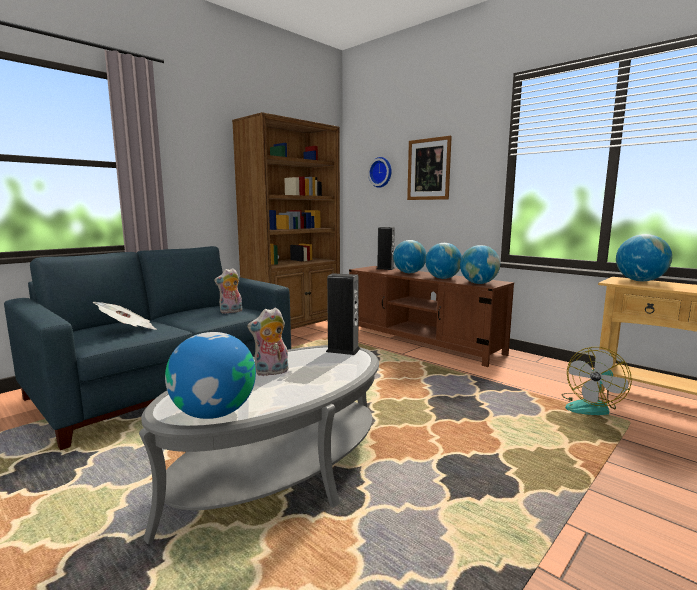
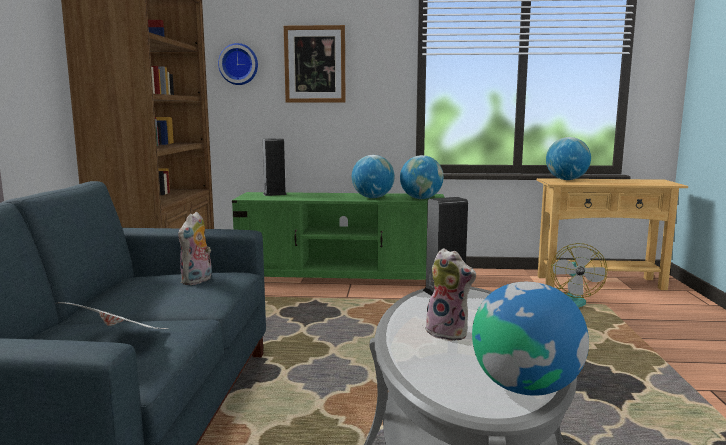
camera: 40 degrees left, 0 degrees up
plush toy [247,307,288,376] -> plush toy turned 75 degrees counterclockwise [425,248,476,341]
brown tv stand [349,266,514,367] -> green tv stand [232,192,445,280]
globe [393,240,427,273] -> none

